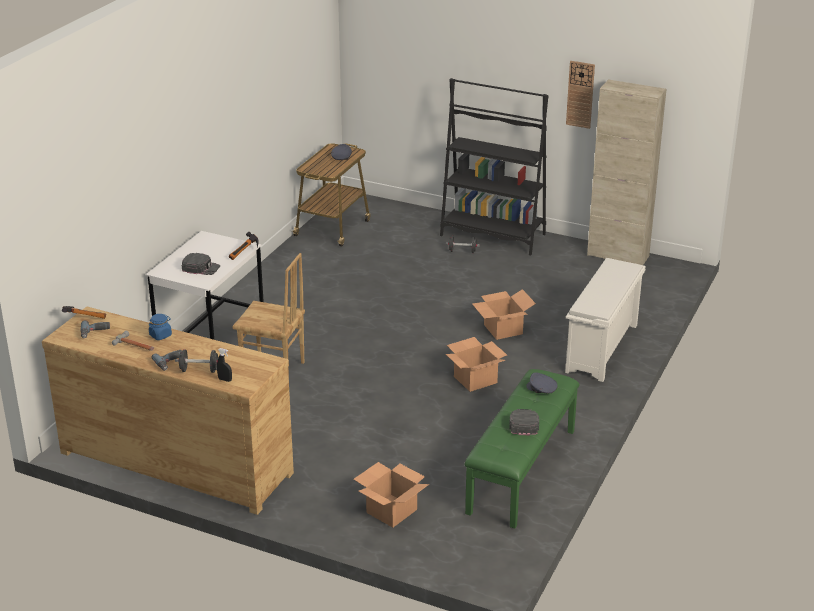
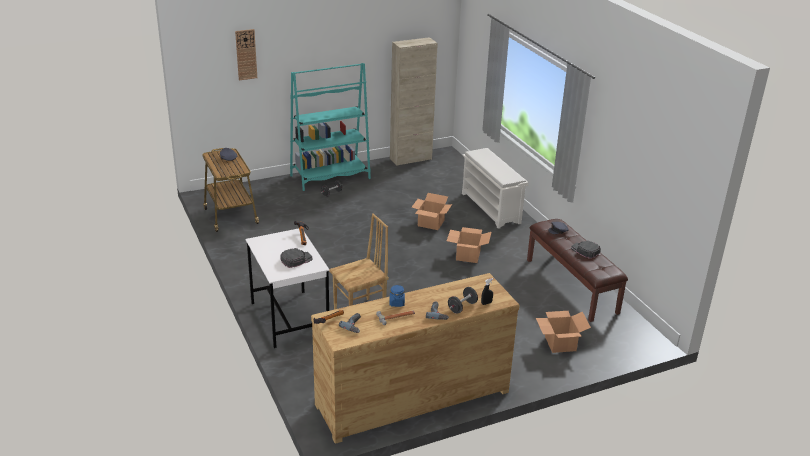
camera: 50 degrees left, 0 degrees up
black bookcase [440,78,549,256] -> turquoise bookcase [290,63,371,191]
green bench [465,369,580,528] -> brown bench [527,219,628,322]
wall clock [566,61,595,129] -> wall clock moved to [235,29,257,80]

